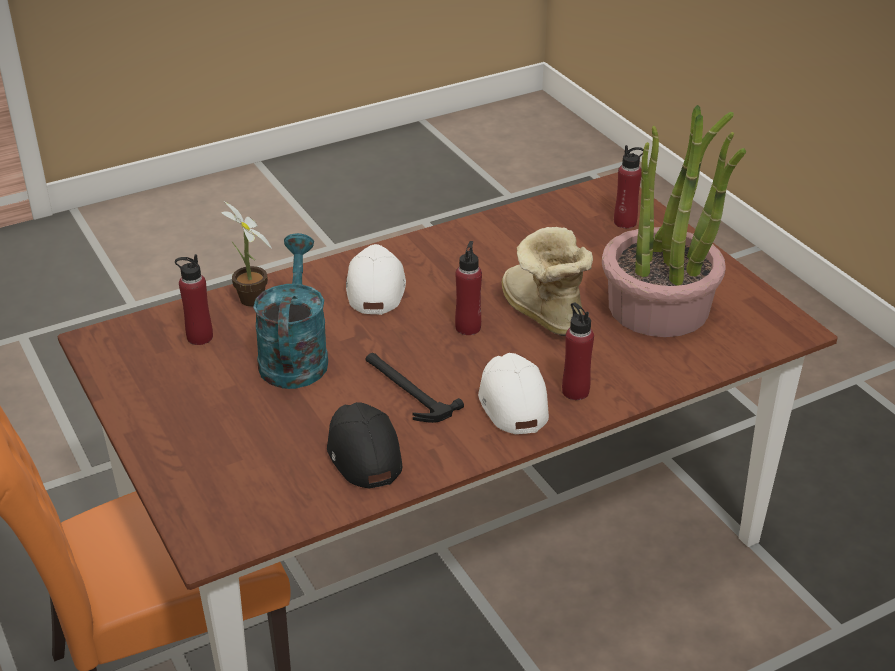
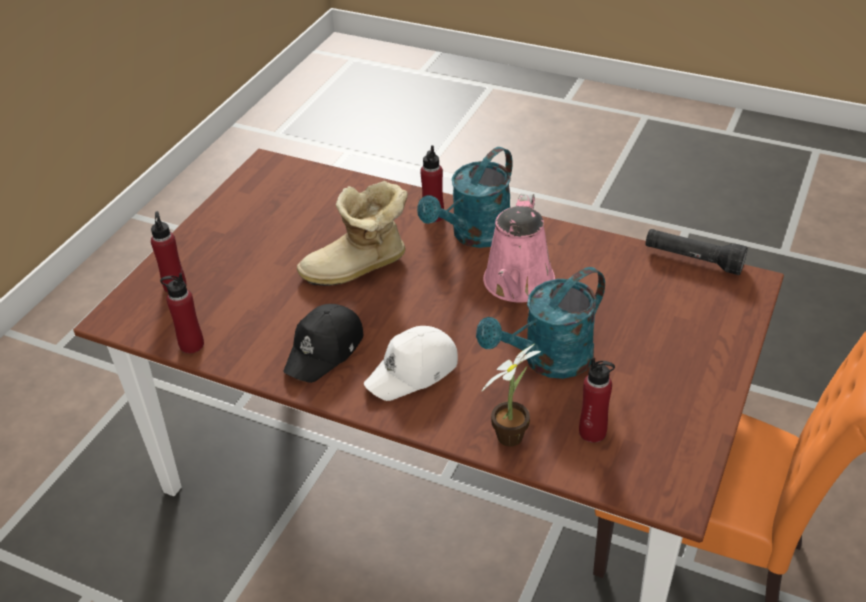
camera: 125 degrees left, 5 degrees up
black cap [327,402,402,488] -> black cap moved to [283,304,364,383]
hammer [365,353,464,423] -> pink watering can [483,193,555,302]
red bottle [455,241,482,335] -> red bottle moved to [160,273,204,354]
white cap [478,353,549,434] -> turquoise watering can [417,147,513,248]
boot [502,227,593,336] -> boot turned 45 degrees clockwise [297,181,408,286]
potted plant [602,105,746,337] -> none
none -> black flashlight [645,229,748,275]

